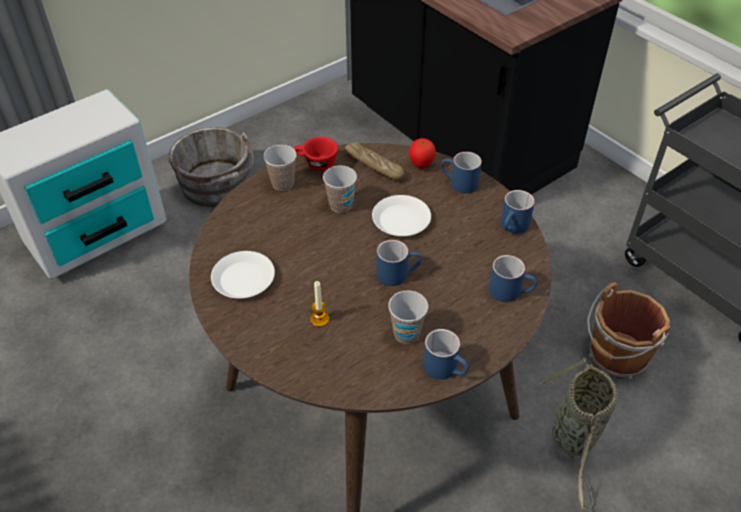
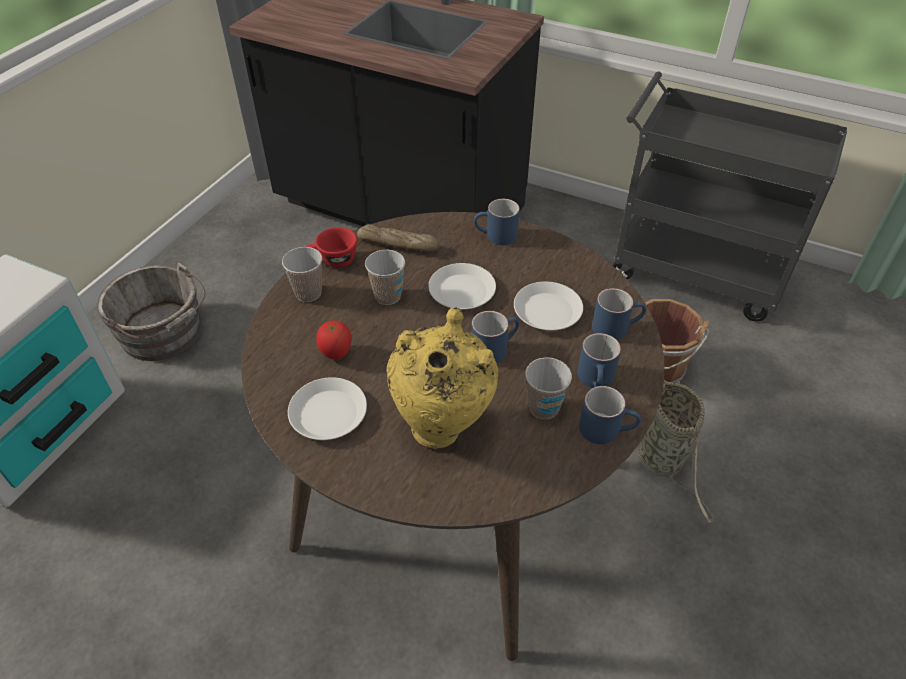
camera: 25 degrees left, 0 degrees up
candle [310,281,329,327] -> yellow vase [387,307,499,449]
tomato [409,138,436,168] -> tomato moved to [316,321,352,360]
blue mug [501,190,535,234] -> blue mug moved to [577,333,621,388]
none -> white plate [514,282,583,330]

